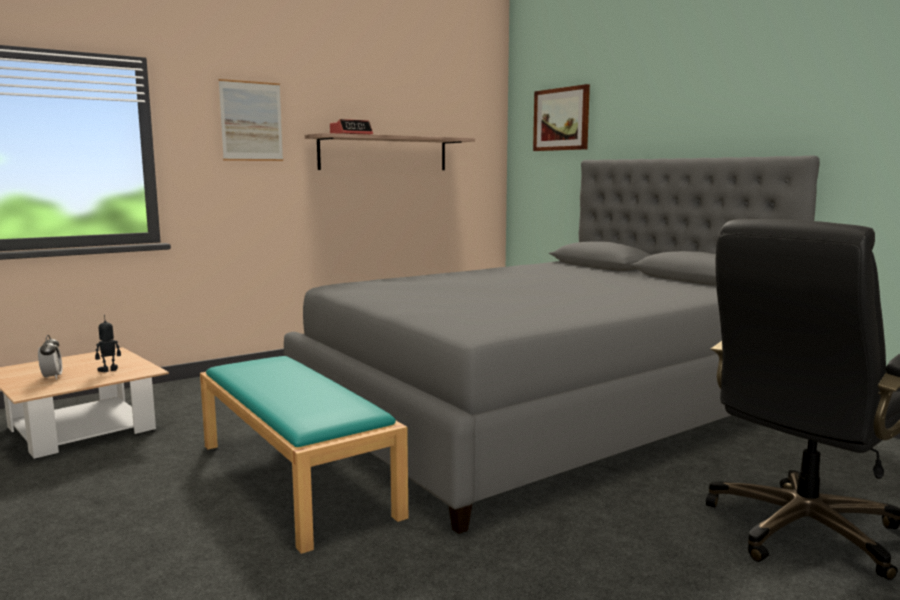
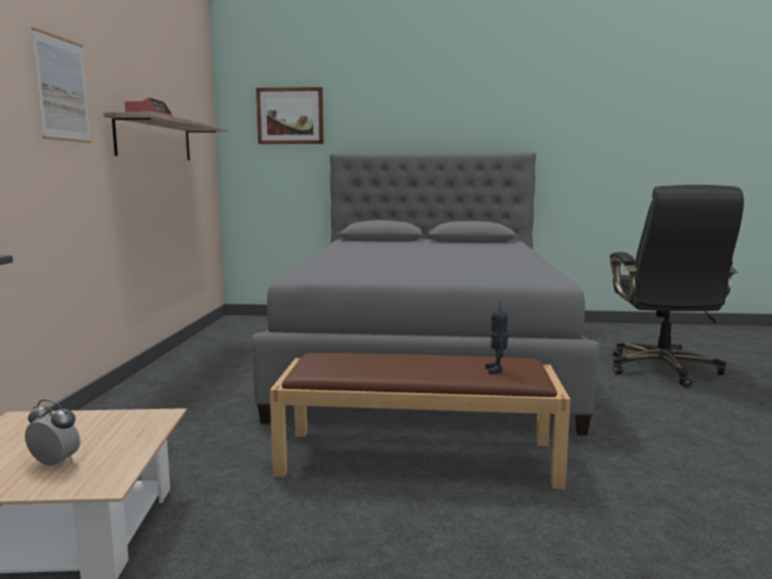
camera: 50 degrees left, 0 degrees up
toy robot [95,315,121,372] -> toy robot moved to [485,301,508,374]
turquoise bench [200,356,408,554] -> brown bench [269,353,571,489]

